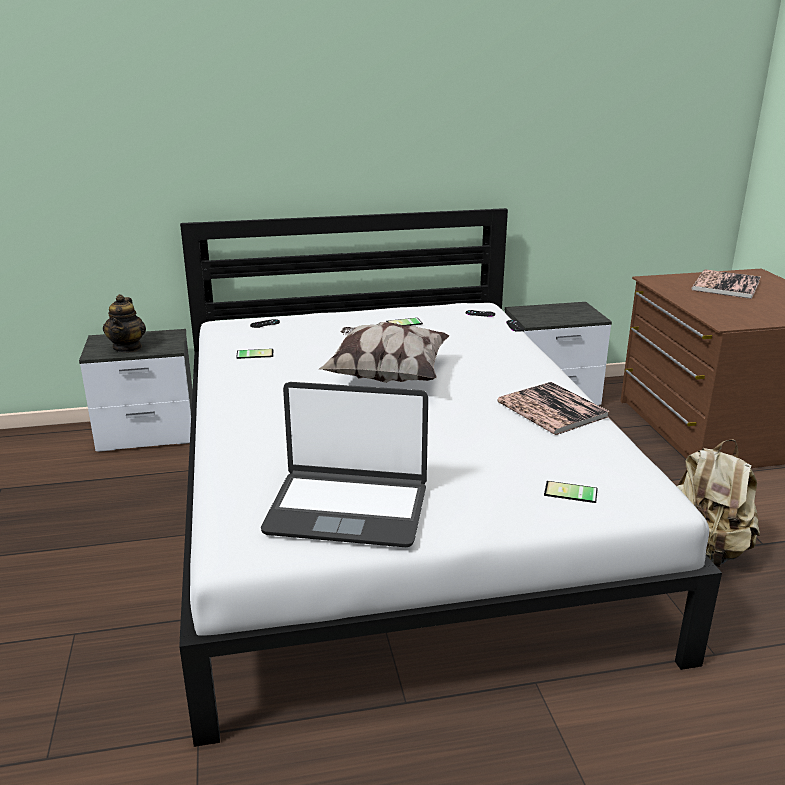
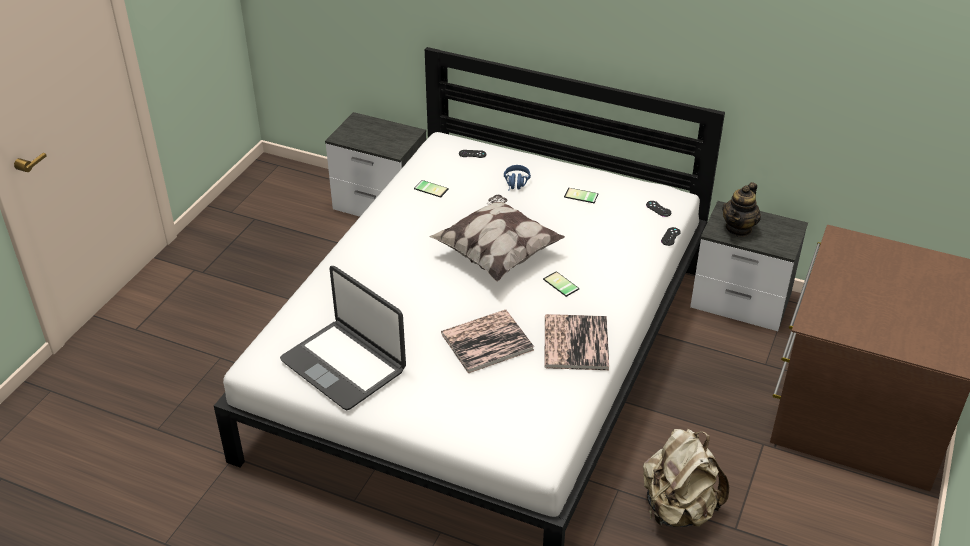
camera: 35 degrees right, 15 degrees up
teapot [103,294,146,353] -> teapot moved to [722,182,761,237]
phone [544,481,598,503] -> phone moved to [543,271,580,297]
book [692,269,760,299] -> book moved to [441,309,534,373]
none -> blue headphones [504,165,531,190]

